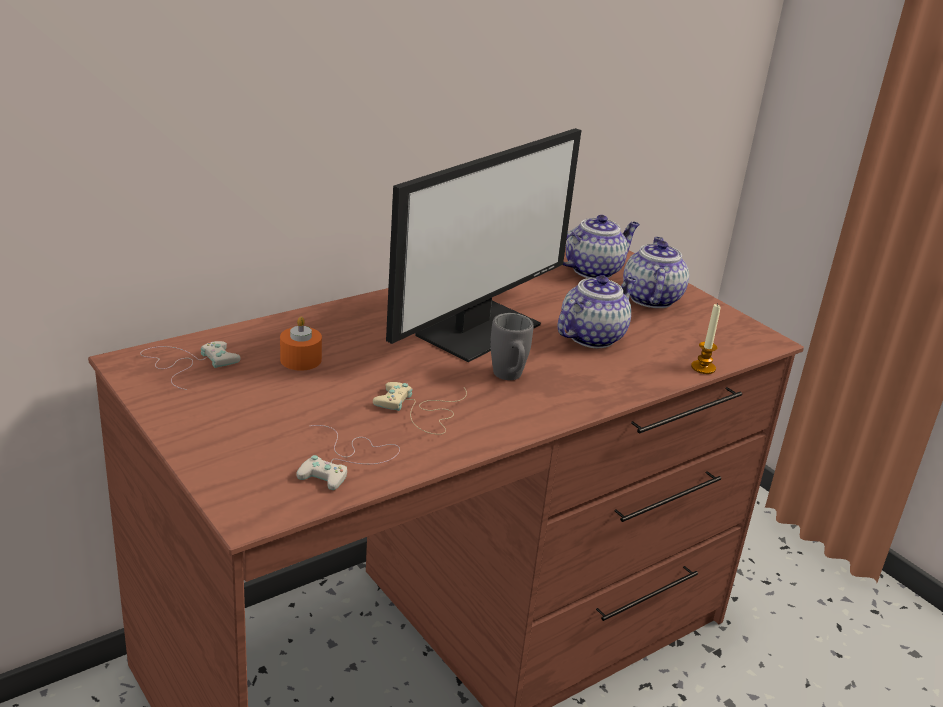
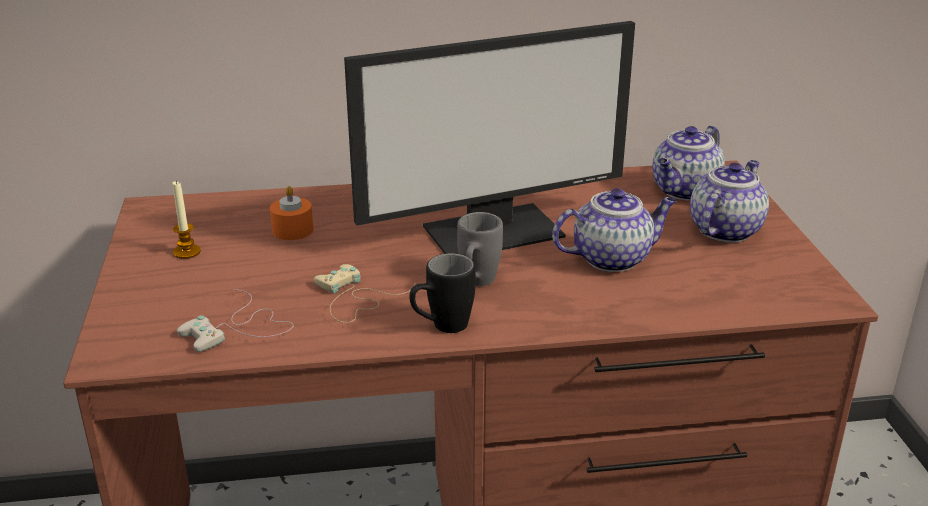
camera: 30 degrees right, 0 degrees up
white game controller [140,341,241,390] -> none
teapot [563,215,640,278] -> teapot turned 135 degrees clockwise [652,126,725,201]
candle [691,304,721,374] -> candle moved to [172,181,201,259]
none -> black mug [409,253,475,333]

